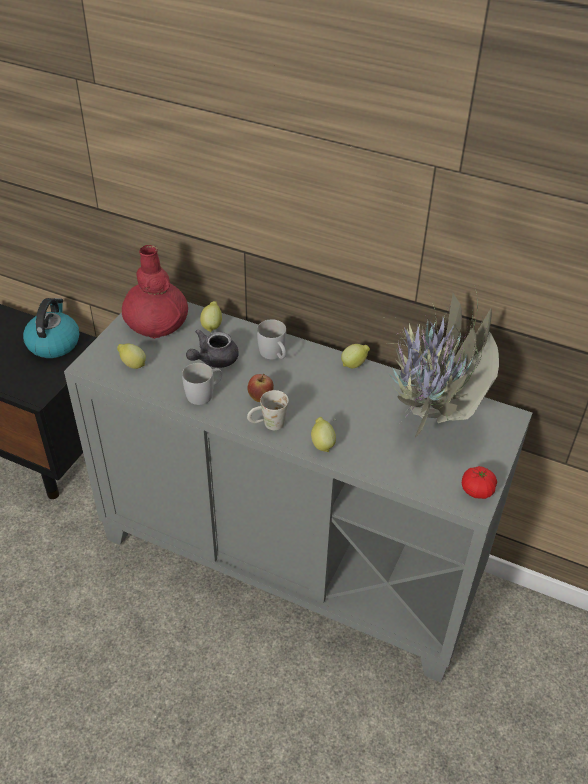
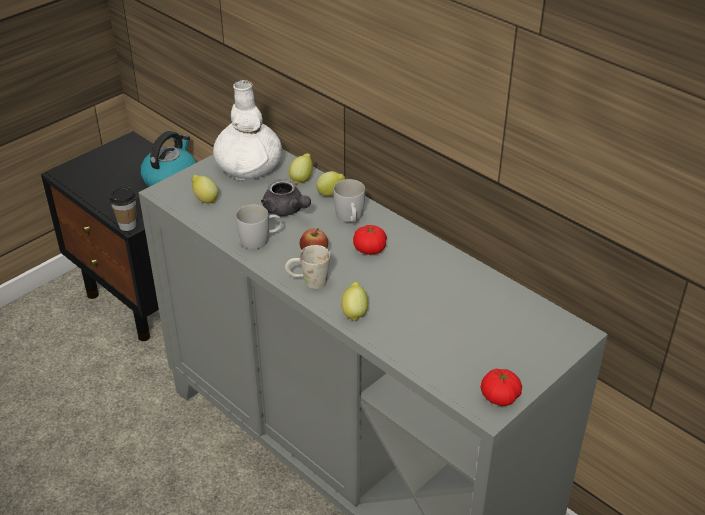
camera: 20 degrees right, 5 degrees down
red vase [122,245,188,339] -> white vase [213,80,282,180]
grey teapot [186,329,239,368] -> grey teapot turned 105 degrees counterclockwise [261,179,311,216]
potted plant [332,285,499,437] -> none
lemon [341,344,370,368] -> lemon moved to [316,171,345,197]
none -> cup [109,187,136,231]
none -> tomato [353,225,387,255]

